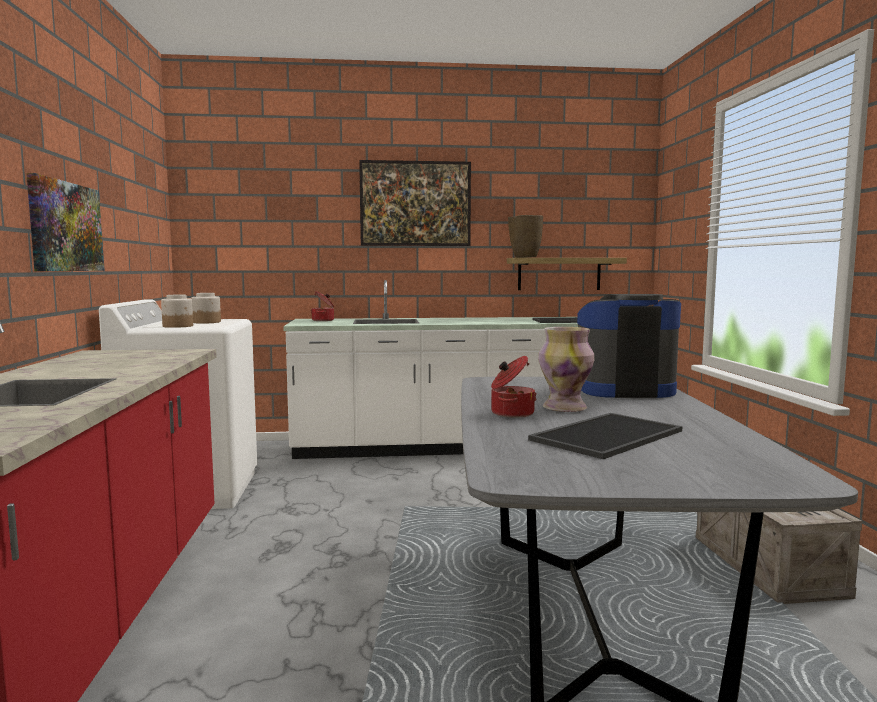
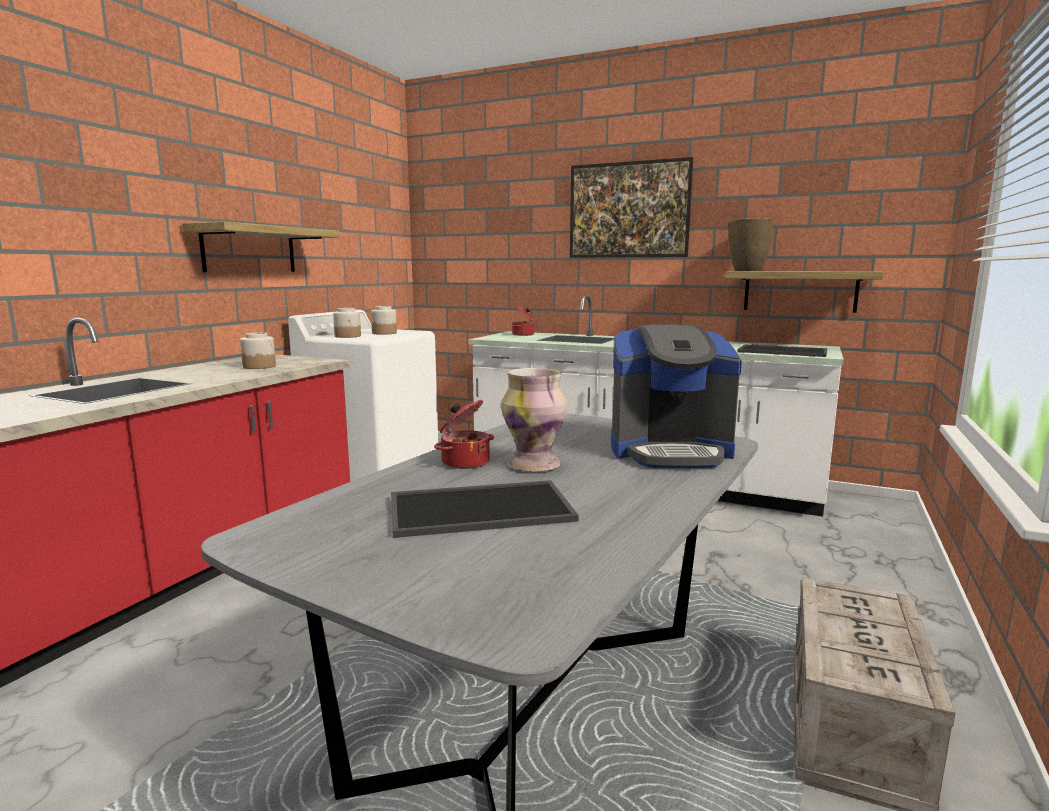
camera: 30 degrees right, 5 degrees up
picture [26,173,104,271] -> shelf [182,222,340,272]
coffee machine [577,295,681,398] -> coffee machine turned 150 degrees clockwise [611,324,742,468]
none -> jar [240,332,276,369]

